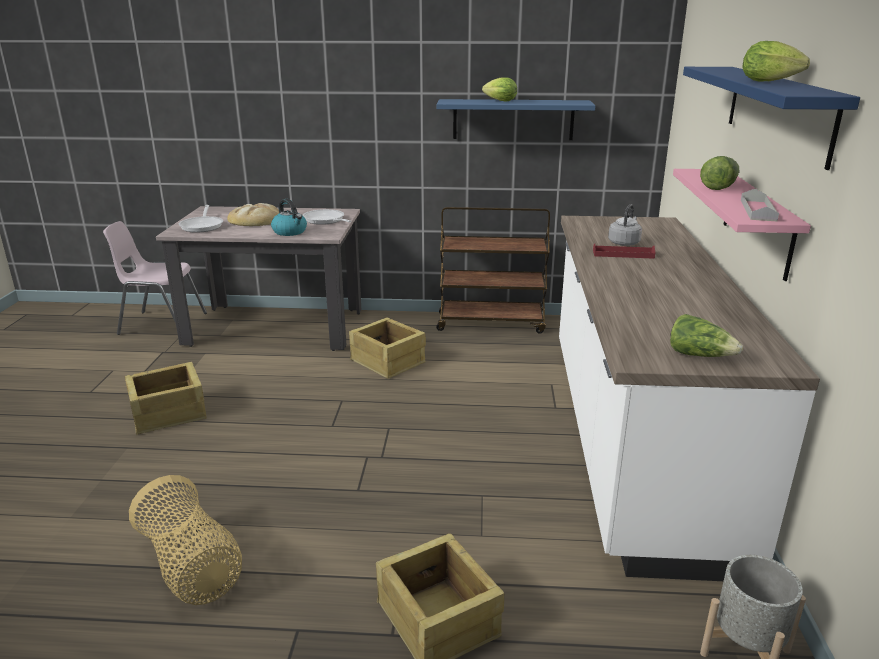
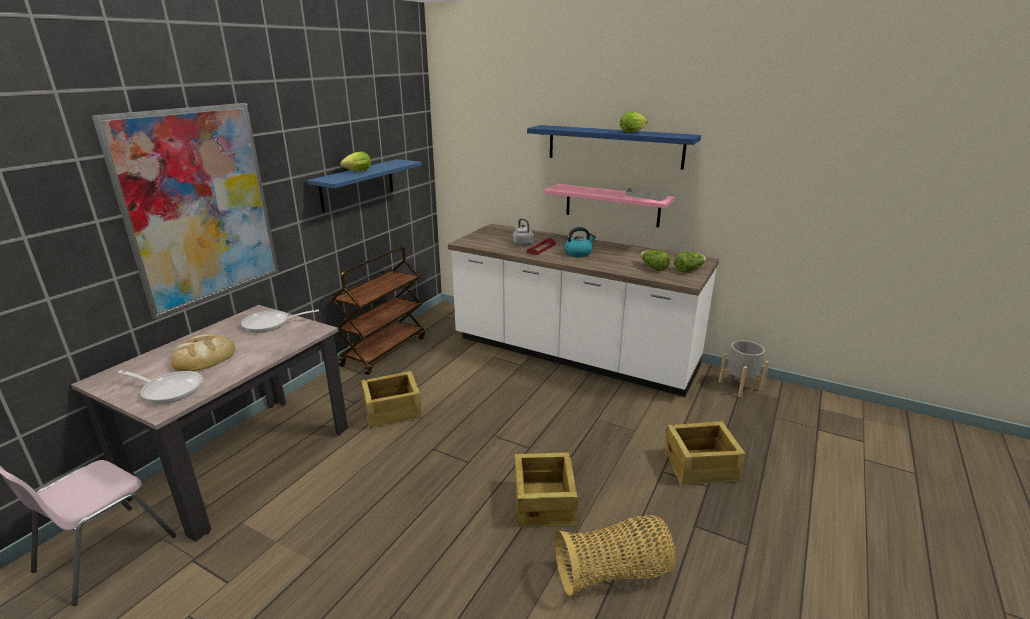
camera: 65 degrees left, 0 degrees up
crate [125,362,207,435] -> crate moved to [515,452,578,527]
kettle [271,199,307,236] -> kettle moved to [564,227,596,257]
lettuce [700,156,739,190] -> lettuce moved to [640,250,670,271]
none -> picture [92,103,279,319]

